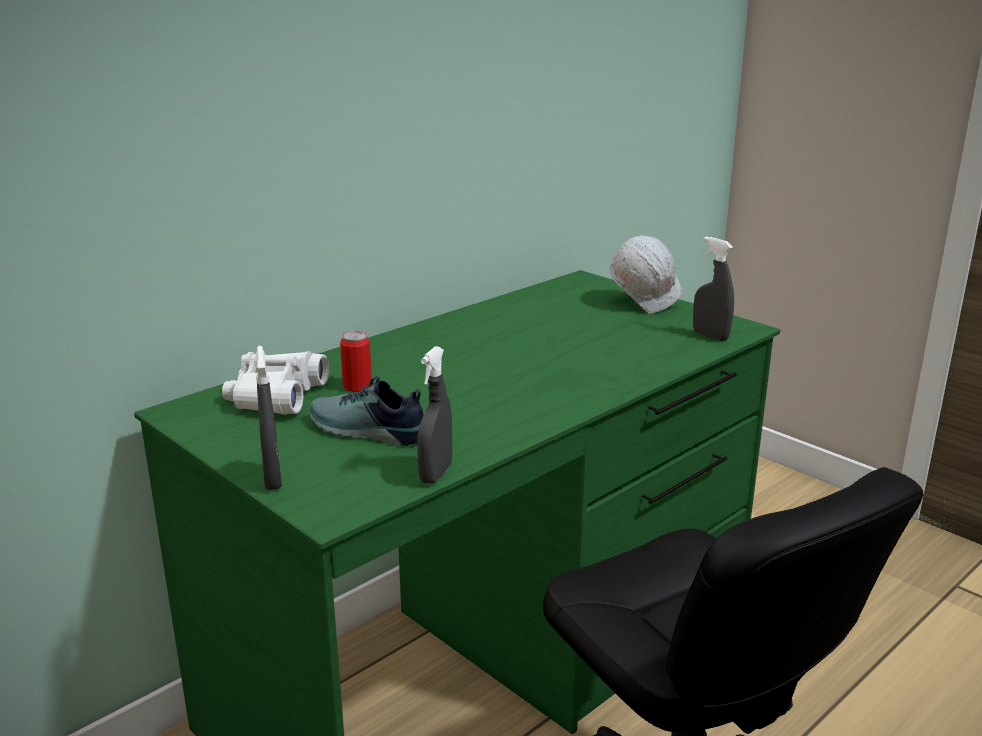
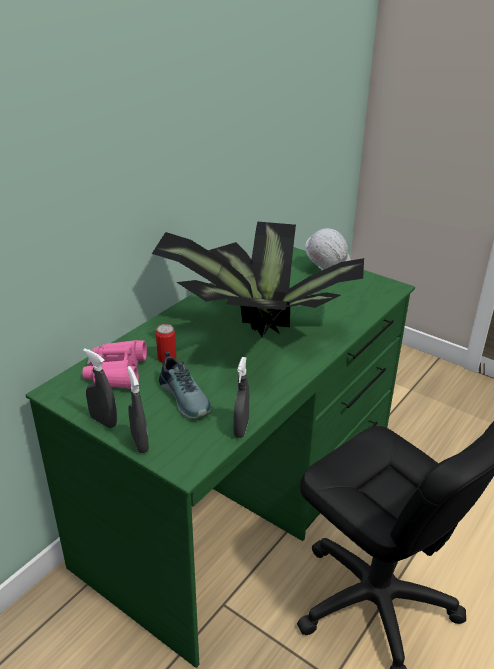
camera: 10 degrees left, 10 degrees up
white binoculars [222,352,329,415] -> pink binoculars [82,340,147,389]
shoe [309,376,424,446] -> shoe turned 135 degrees counterclockwise [159,352,211,419]
grey spray bottle [693,237,734,341] -> grey spray bottle moved to [83,348,117,428]
none -> potted plant [152,222,364,337]

